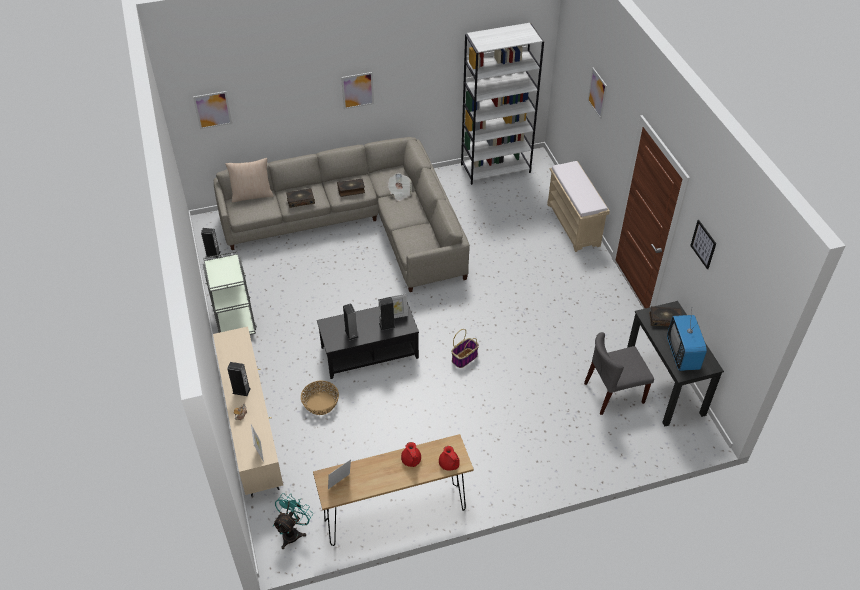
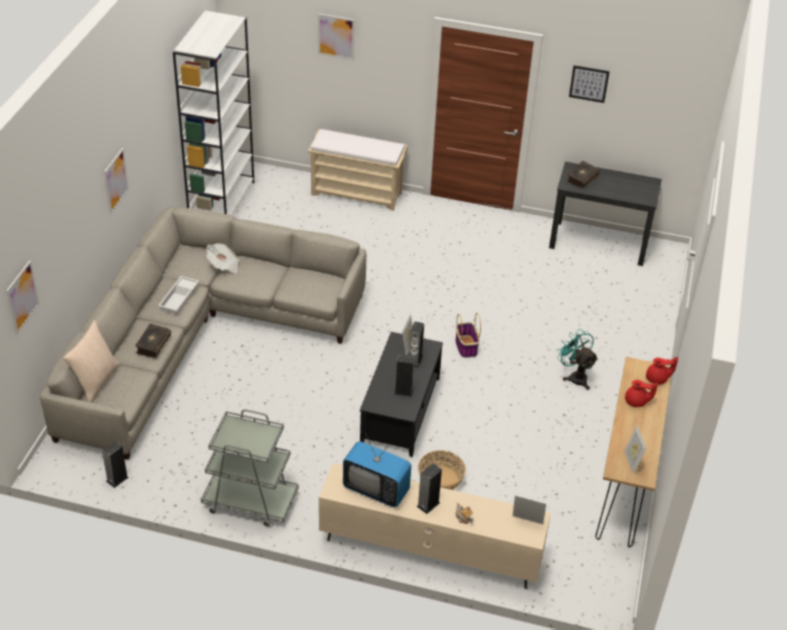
camera: 60 degrees left, 5 degrees down
turquoise fan [273,493,313,549] -> turquoise fan moved to [556,330,598,390]
book [337,179,365,197] -> white tray [158,276,199,315]
grey chair [584,332,654,415] -> none
television [667,311,707,371] -> television moved to [343,435,411,508]

